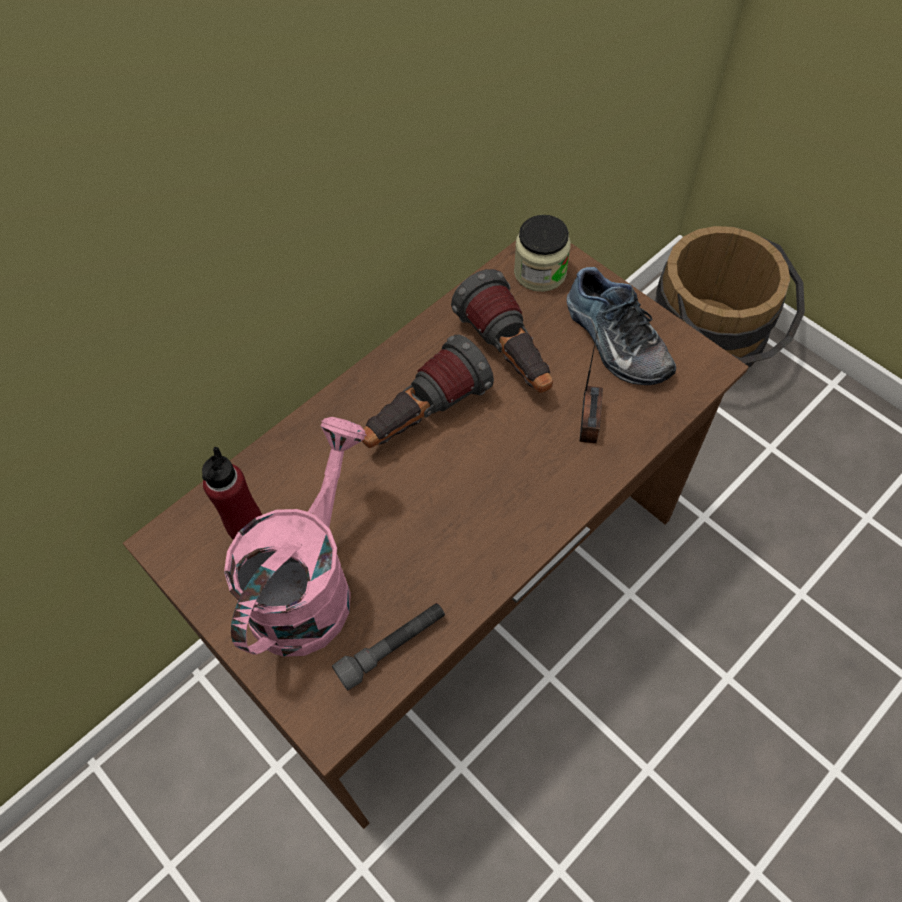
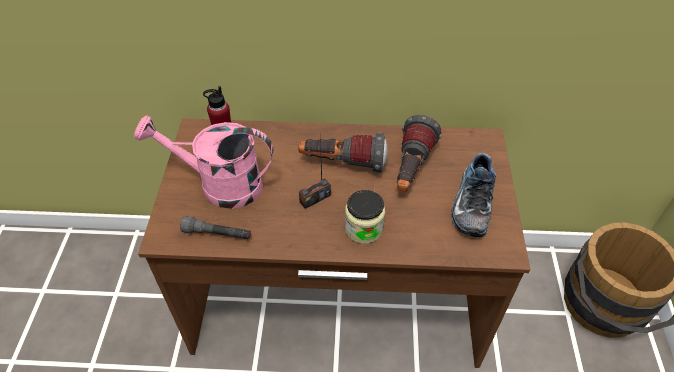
camera: 45 degrees right, 10 degrees down
pink watering can [224,417,367,657] -> pink watering can turned 150 degrees counterclockwise [134,116,274,209]
jar [514,215,571,292] -> jar moved to [345,190,385,244]
radio [579,324,603,444] -> radio moved to [299,136,331,209]

